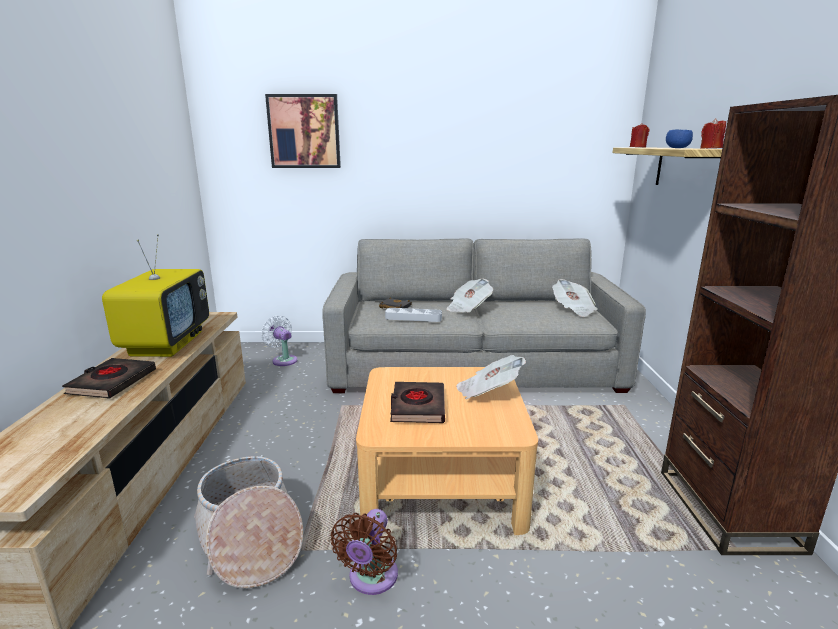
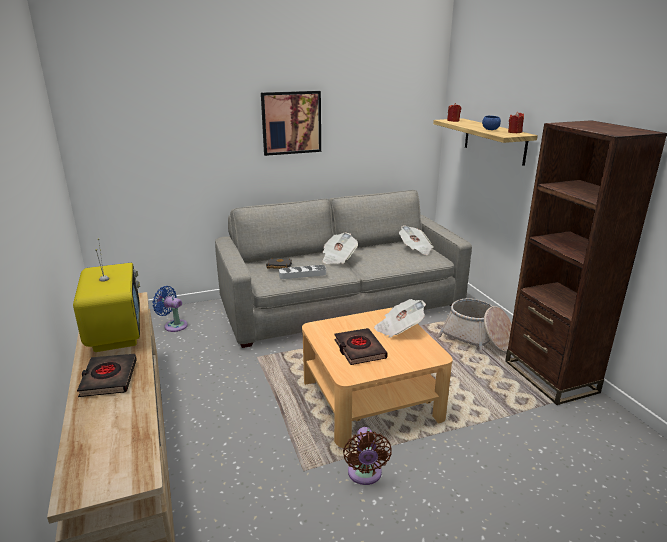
camera: 20 degrees left, 5 degrees up
basket [194,456,303,589] -> basket moved to [438,298,512,353]
white fan [261,315,298,366] -> blue fan [152,286,188,332]
picture [265,94,341,168] -> picture moved to [261,91,321,156]

